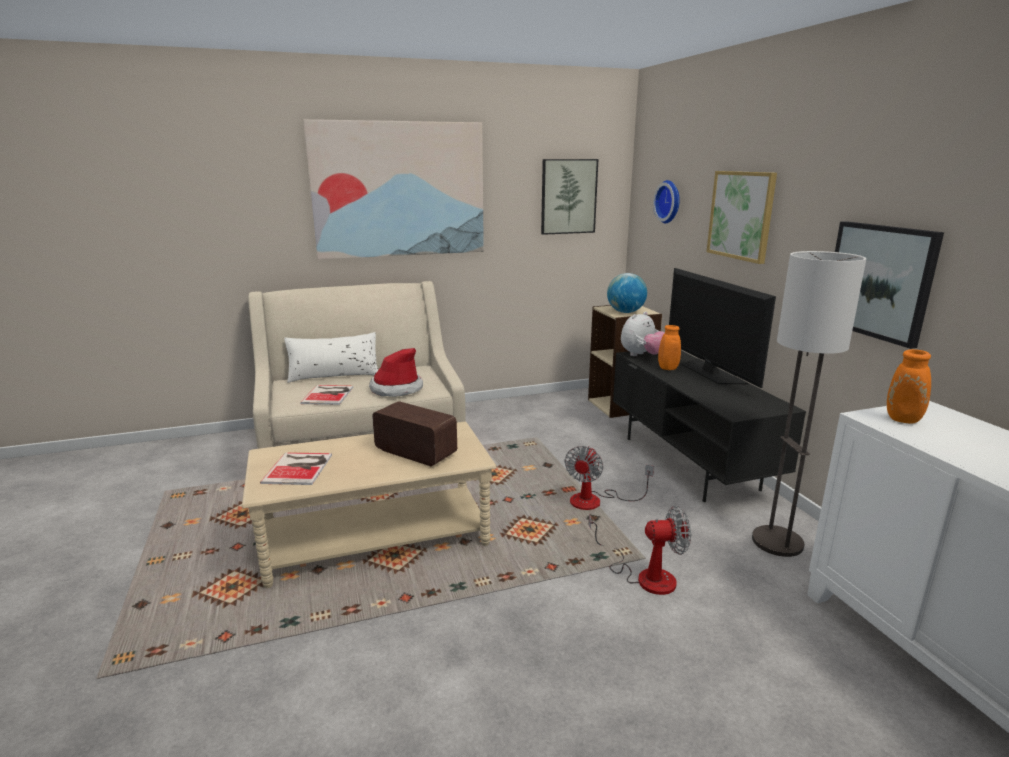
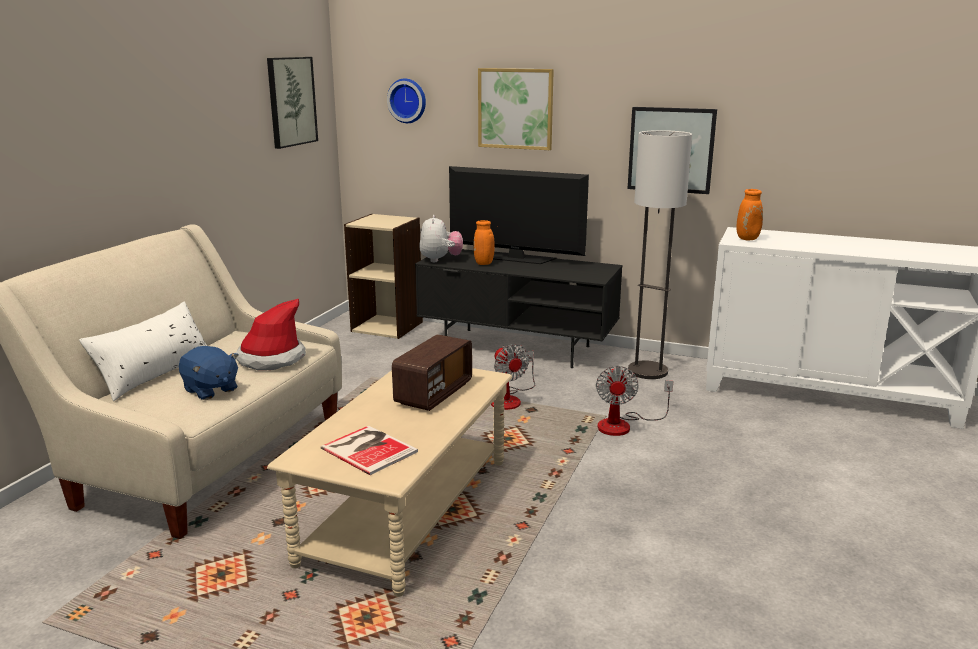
camera: 50 degrees left, 0 degrees up
book [300,385,353,405] -> blue plush toy [179,346,238,400]
picture [303,119,484,259] -> none
radio [372,401,457,466] -> radio turned 135 degrees clockwise [392,334,472,411]
fan [589,506,691,595] -> fan turned 150 degrees clockwise [596,366,673,436]
globe [607,273,647,313] -> none

